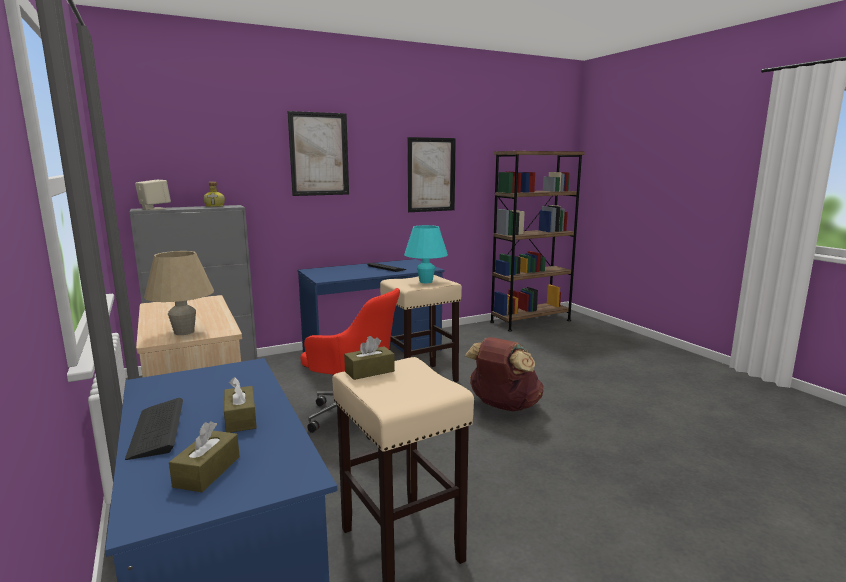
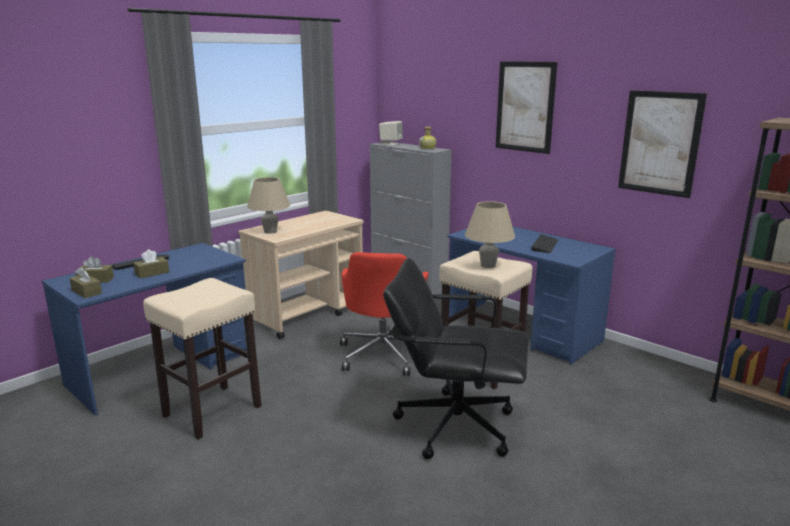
camera: 70 degrees right, 5 degrees up
brown tissue box [344,336,395,380] -> brown tissue box moved to [69,267,102,298]
turquoise table lamp [404,225,448,283] -> beige table lamp [465,201,515,268]
brown backpack [464,337,543,411] -> black office chair [383,258,529,459]

